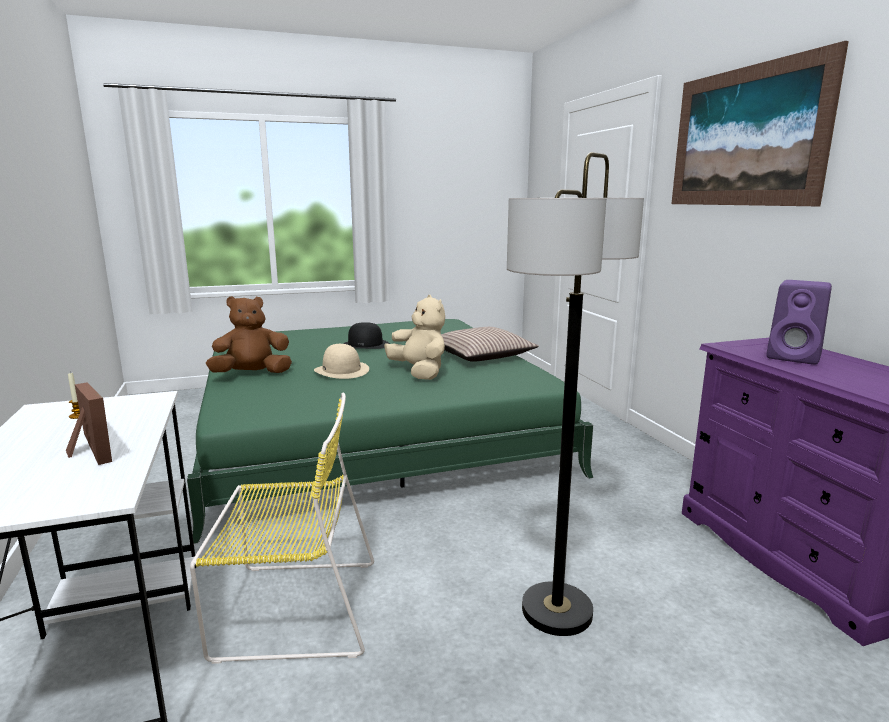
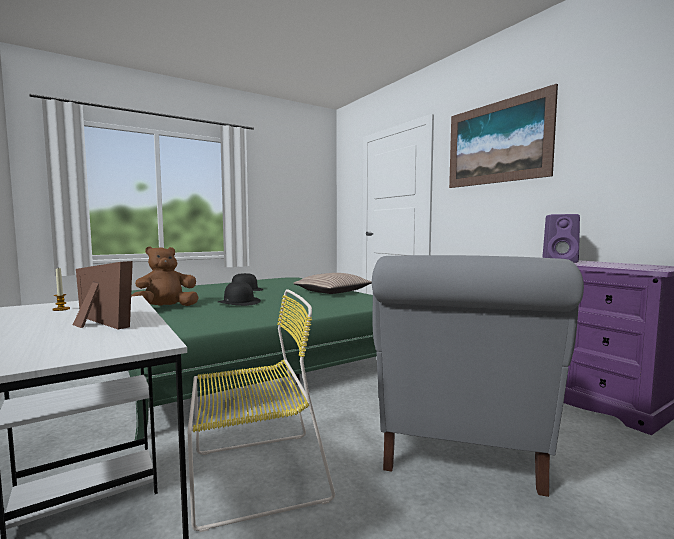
camera: 15 degrees left, 10 degrees down
beige hat [314,344,369,379] -> black hat [218,282,261,306]
beige plush toy [384,295,445,380] -> none
floor lamp [507,152,644,636] -> grey armchair [372,255,584,497]

